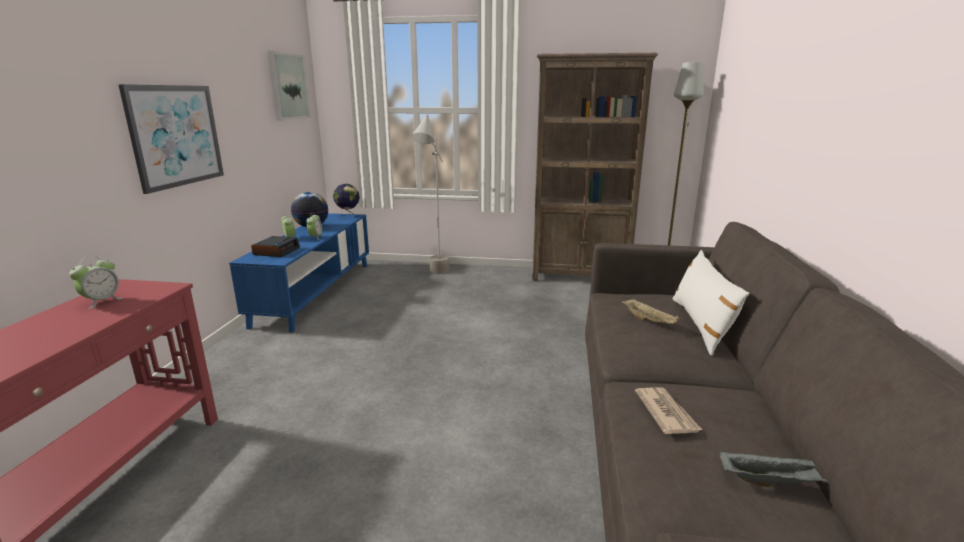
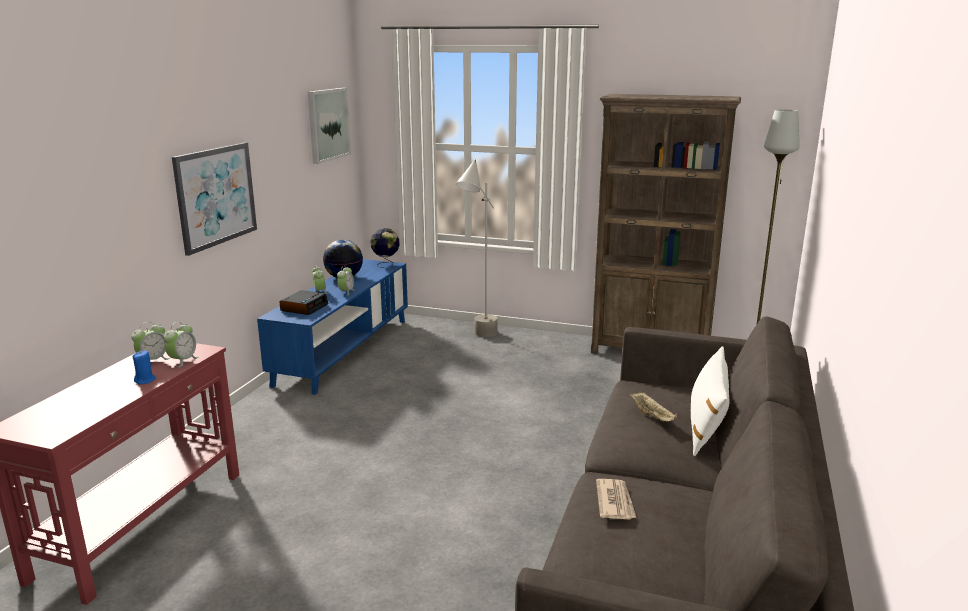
camera: 10 degrees right, 0 degrees up
grey tray [719,451,830,487] -> none
none -> blue candle [132,351,156,384]
none -> alarm clock [163,322,198,367]

